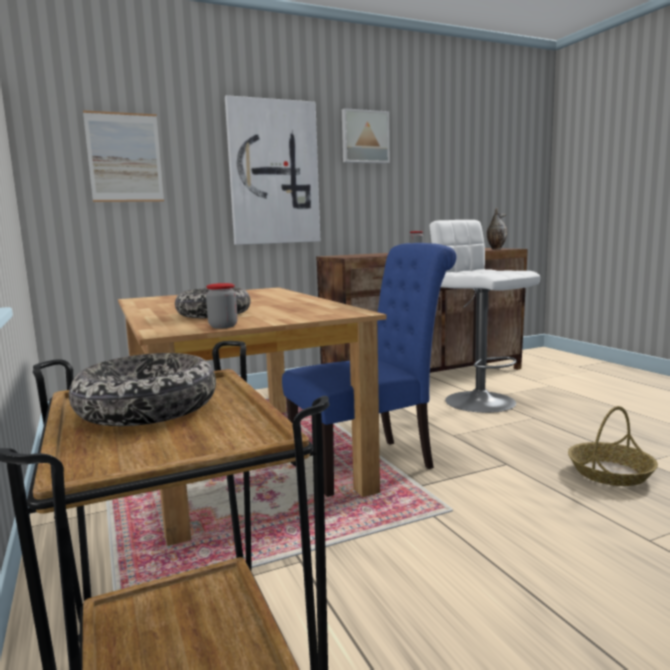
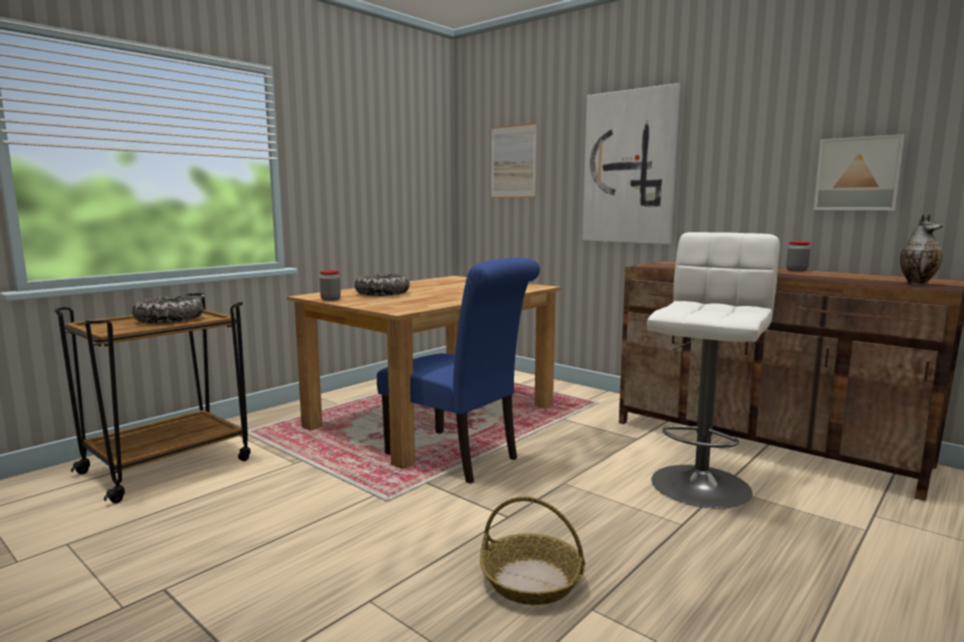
camera: 65 degrees right, 0 degrees up
picture [342,108,390,164] -> picture moved to [814,134,906,210]

